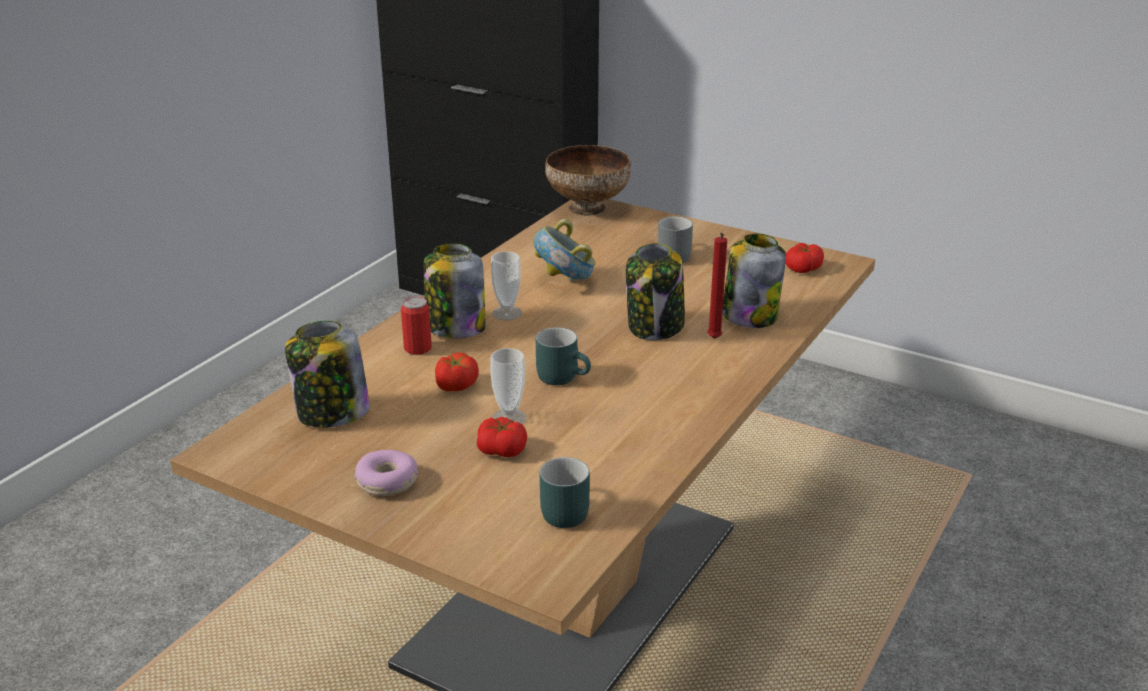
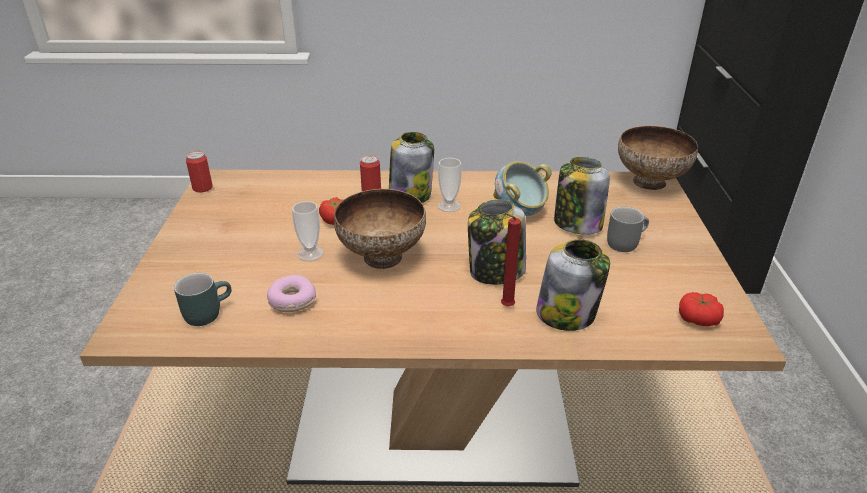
camera: 60 degrees right, 5 degrees up
jar [285,321,370,428] -> jar moved to [554,157,610,235]
donut [355,450,418,496] -> donut moved to [267,275,316,312]
tomato [477,417,527,457] -> none
turquoise mug [536,327,591,385] -> bowl [334,189,426,269]
none -> can [186,151,213,192]

